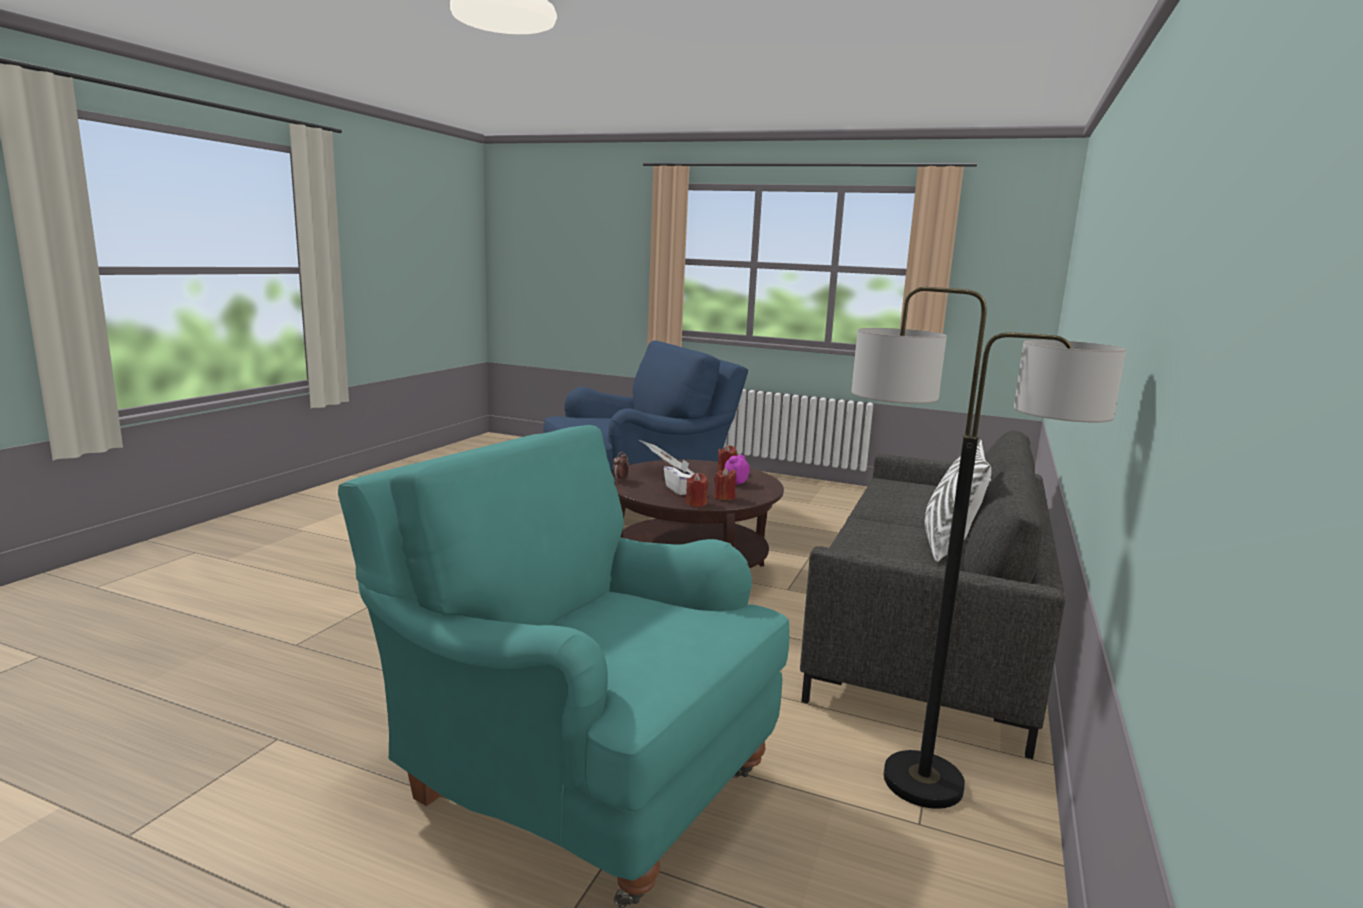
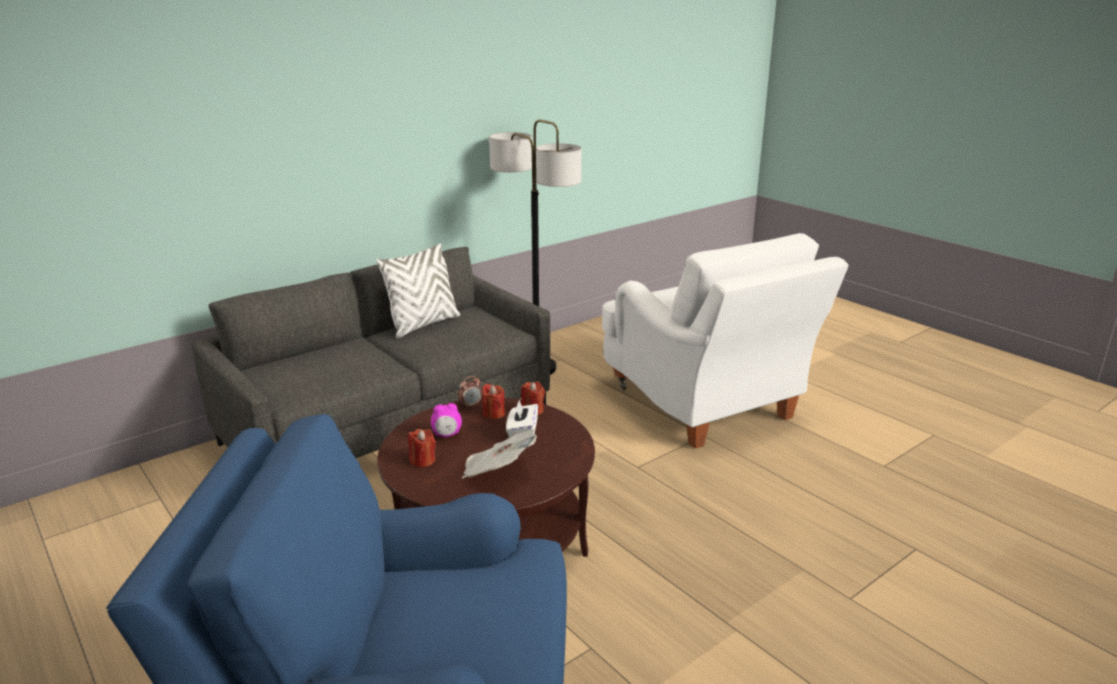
camera: 150 degrees left, 10 degrees up
turquoise armchair [338,425,789,908] -> white armchair [602,233,849,449]
alarm clock [612,452,629,481] -> alarm clock moved to [458,376,482,409]

